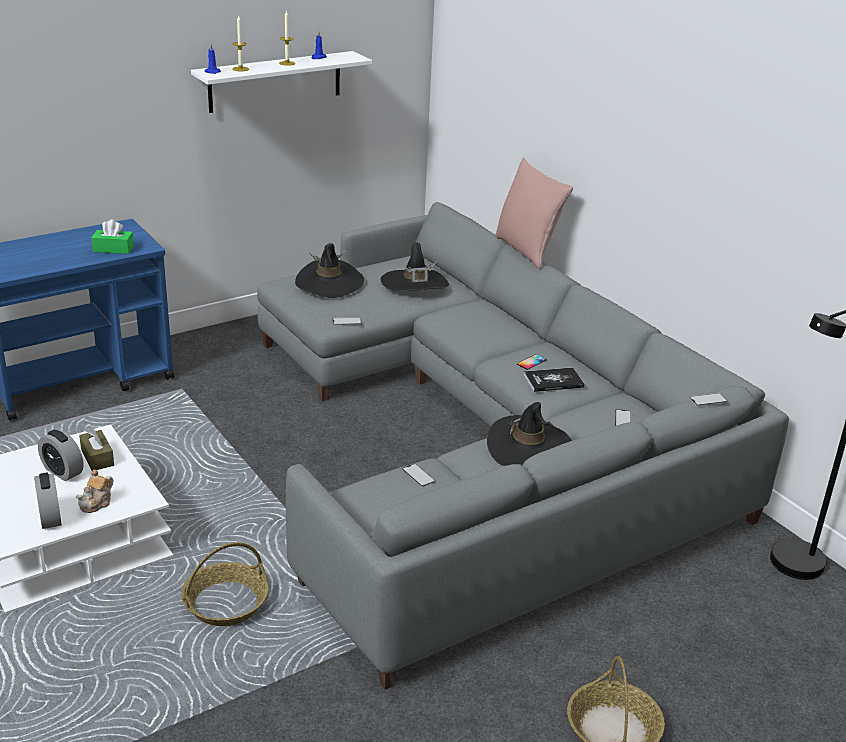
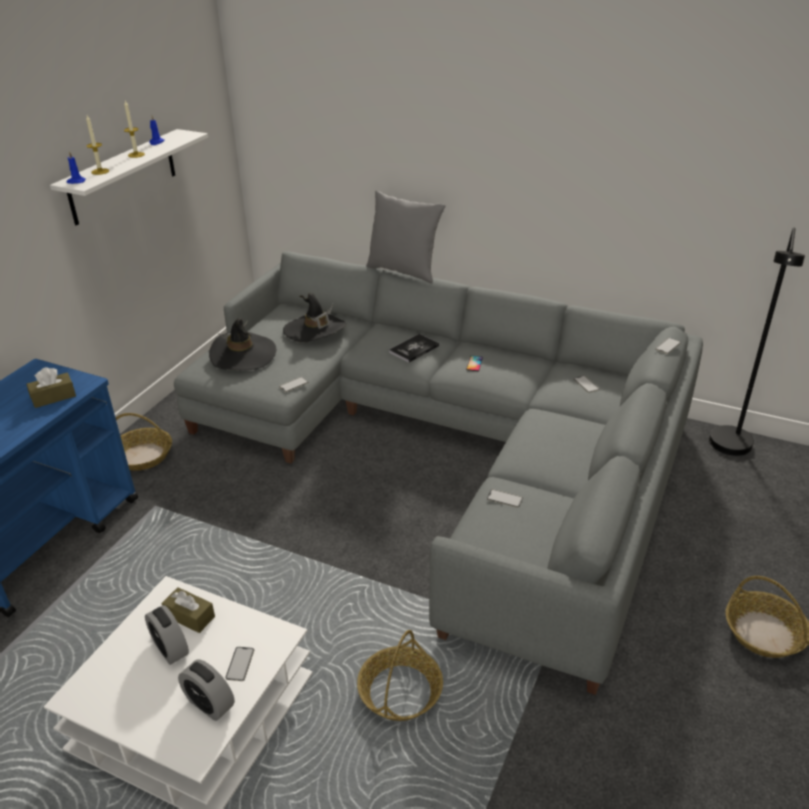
camera: 30 degrees left, 5 degrees up
alarm clock [38,430,84,481] -> alarm clock turned 45 degrees clockwise [145,605,189,665]
teapot [76,470,113,513] -> phone [225,647,254,681]
green tissue box [91,220,134,254] -> brown tissue box [27,367,76,408]
black hat [487,402,572,466] -> none
pink pillow [495,157,573,269] -> grey pillow [366,190,445,283]
book [524,367,585,392] -> book moved to [389,334,439,363]
none -> basket [116,413,172,470]

